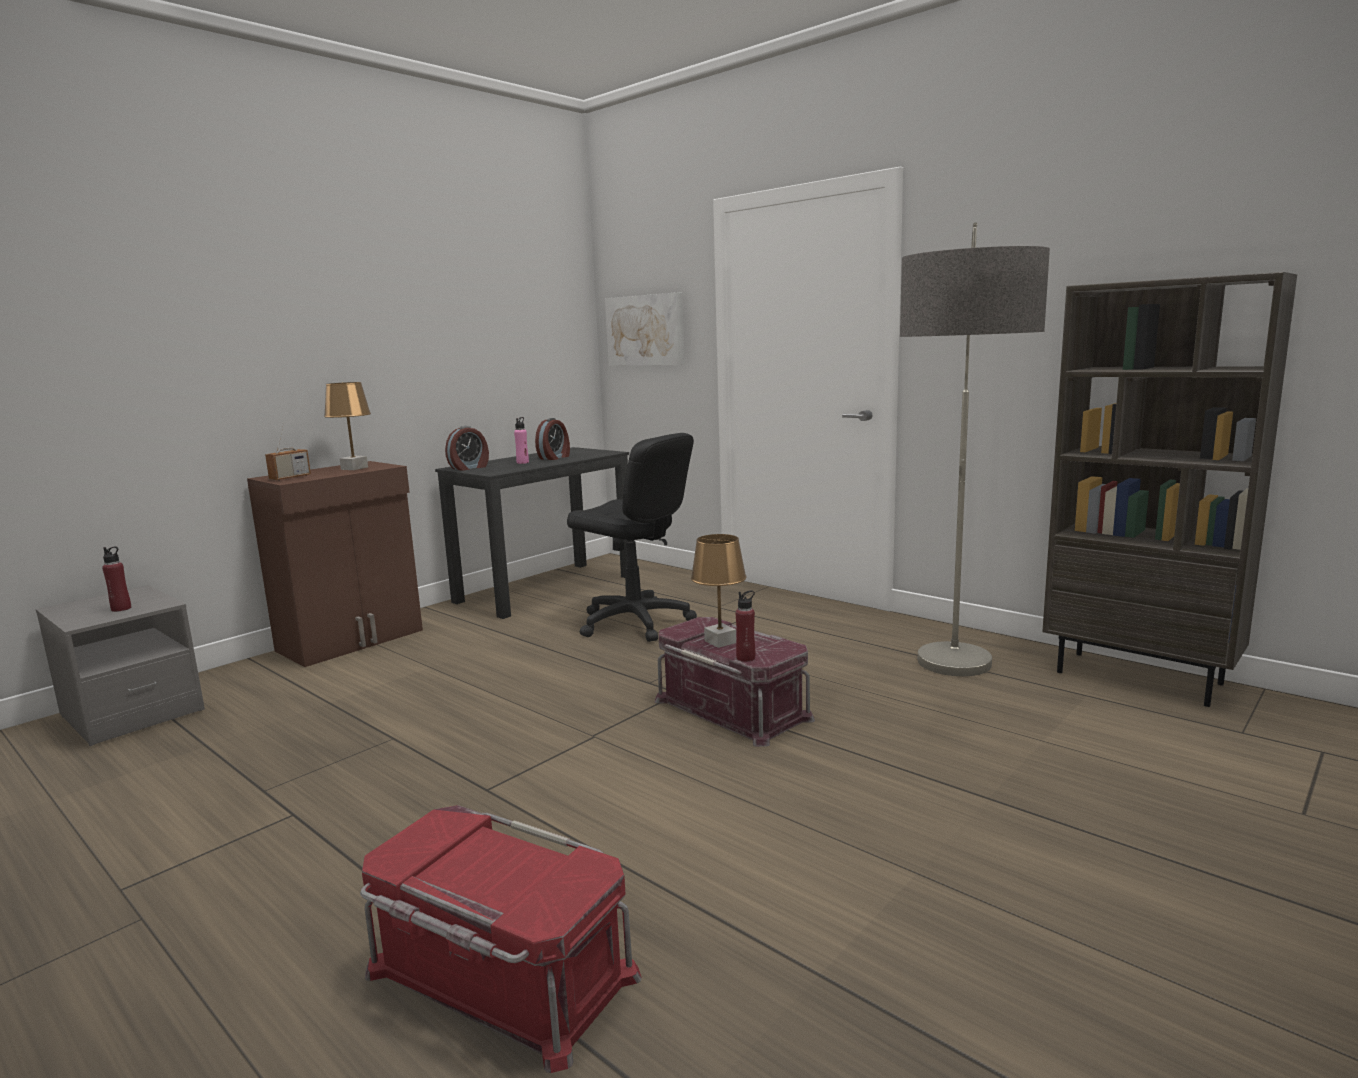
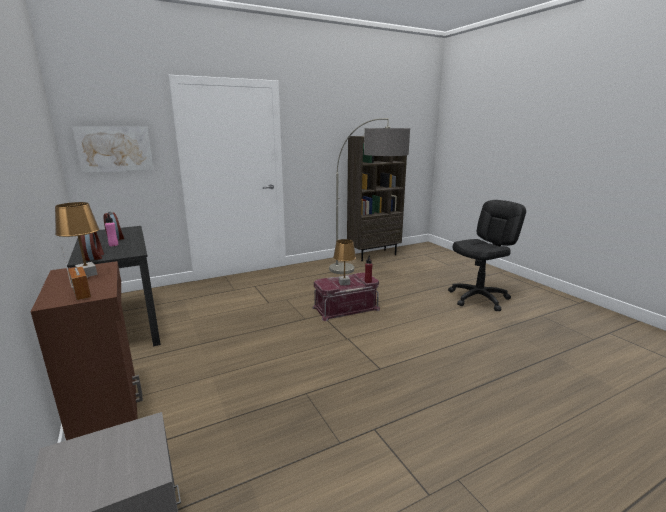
camera: 70 degrees left, 5 degrees up
red bottle [102,547,131,612] -> none
red storage box [360,805,642,1073] -> none
black office chair [567,433,697,642] -> black office chair moved to [448,200,526,311]

